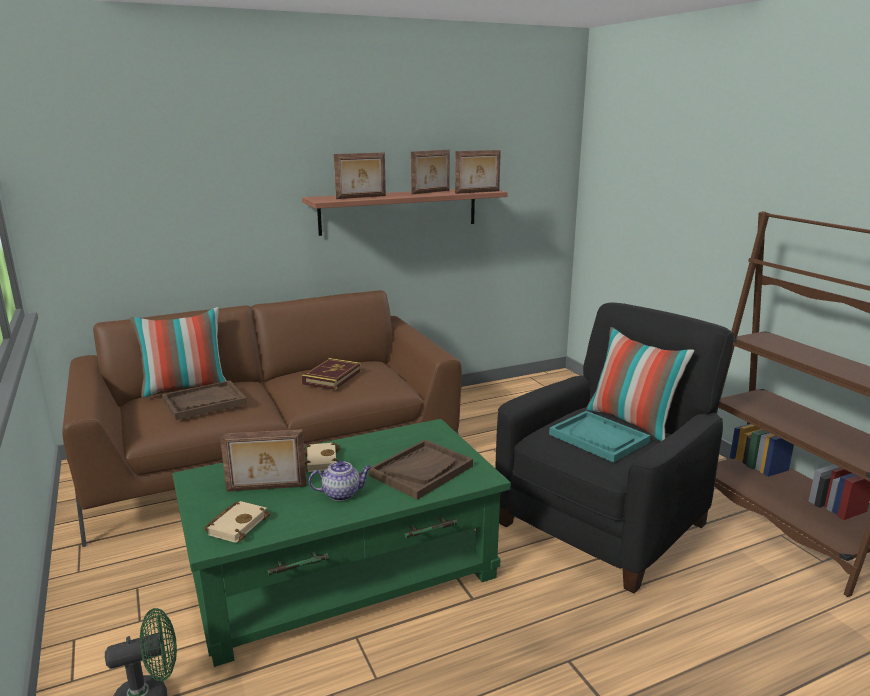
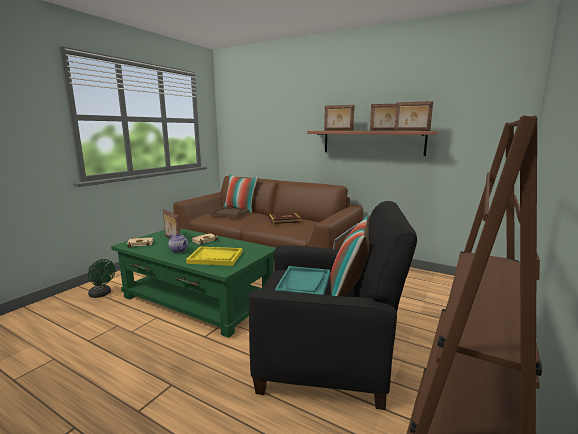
camera: 55 degrees right, 5 degrees down
brown tray [369,439,473,500] -> yellow tray [186,247,242,266]

